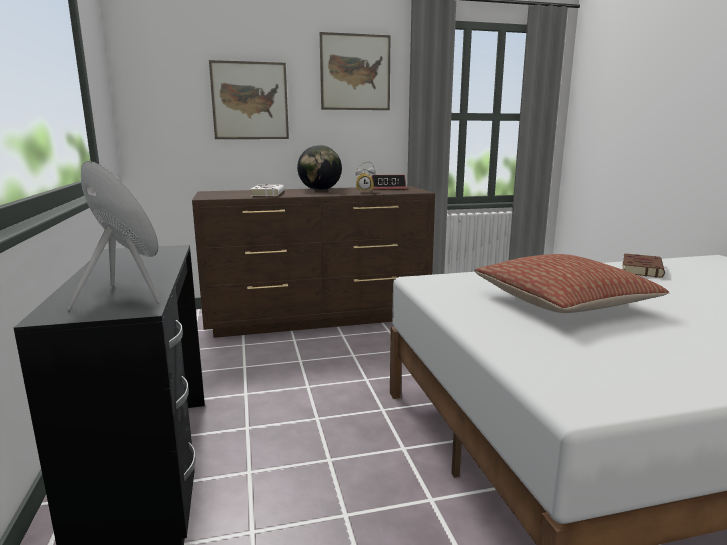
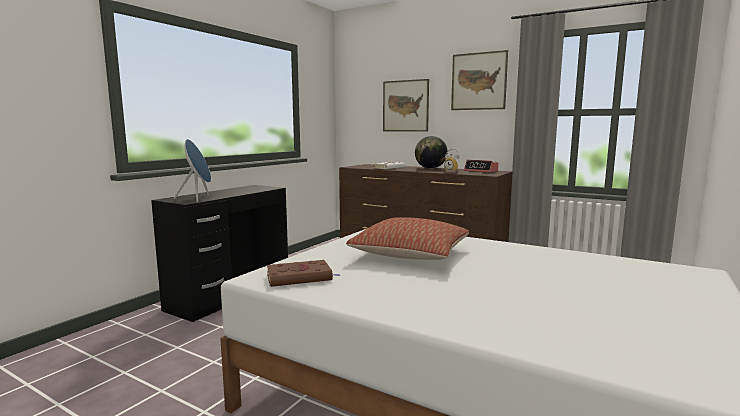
camera: 45 degrees right, 5 degrees down
brown book [622,253,665,278] -> brown book moved to [267,260,341,287]

